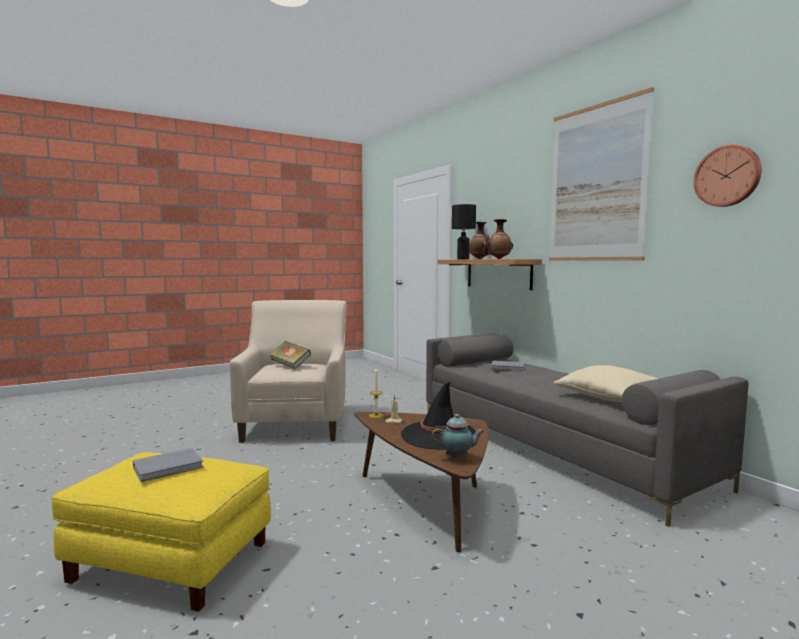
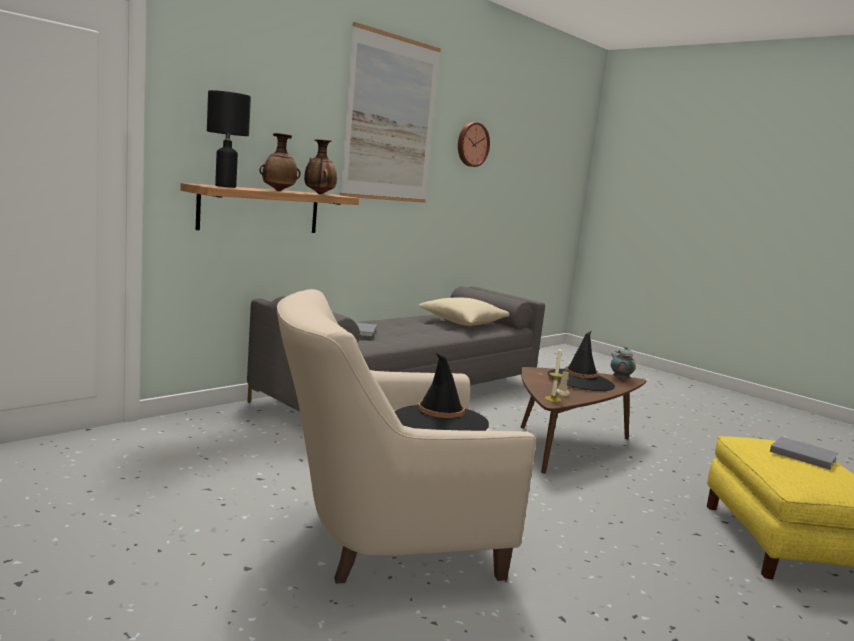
camera: 105 degrees left, 5 degrees up
book [269,341,311,369] -> black hat [394,353,489,431]

